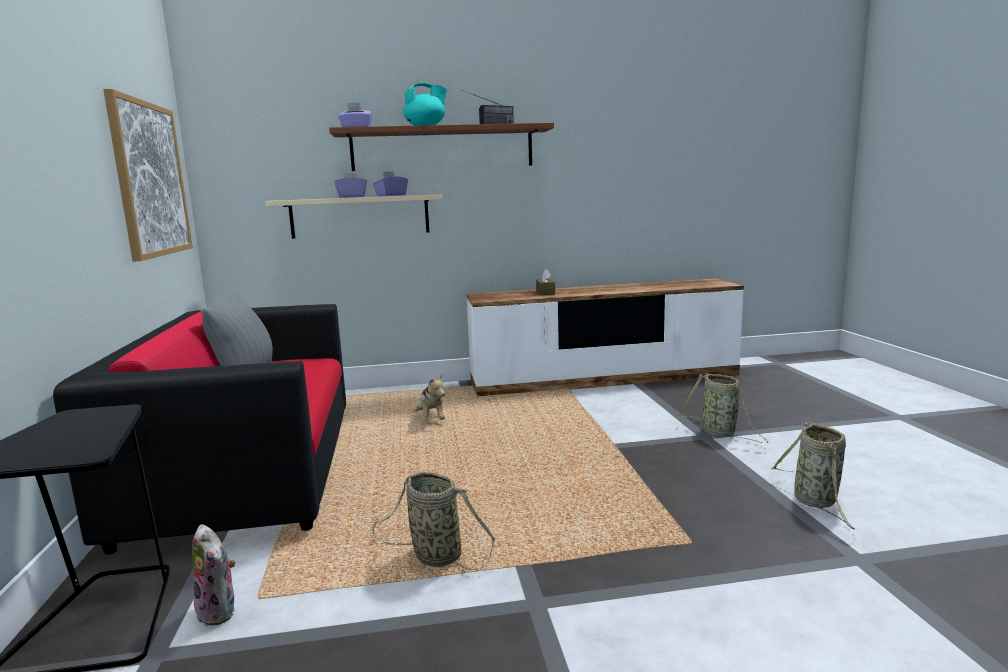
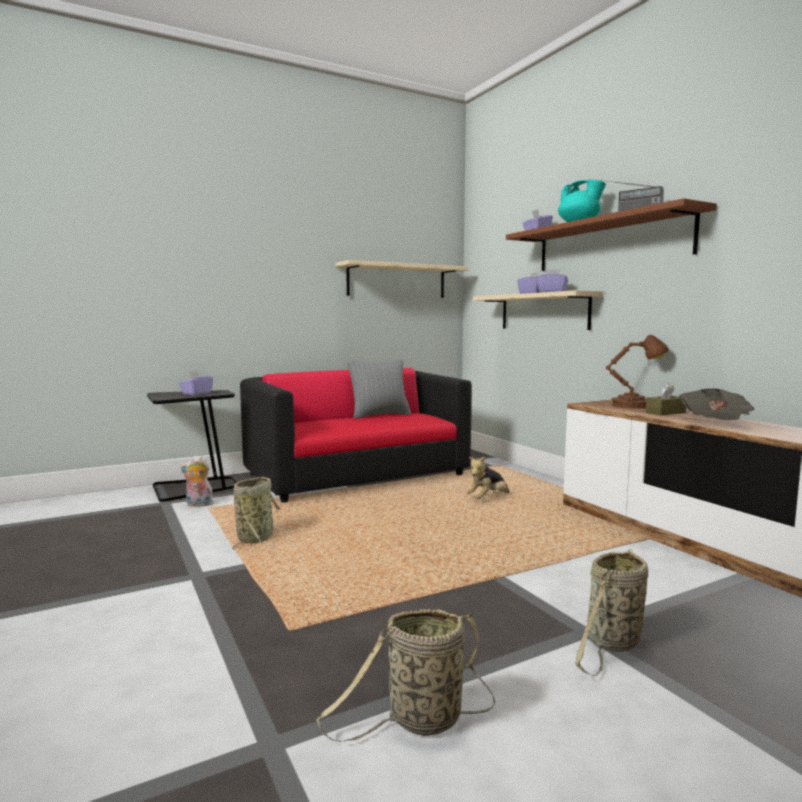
camera: 70 degrees right, 5 degrees down
picture [103,89,193,262] -> beige shelf [335,260,469,298]
plush toy [192,524,235,626] -> plush toy turned 60 degrees clockwise [180,456,213,507]
none -> purple tissue box [179,370,213,395]
none -> brown table lamp [606,335,669,409]
none -> newspaper [678,388,754,420]

